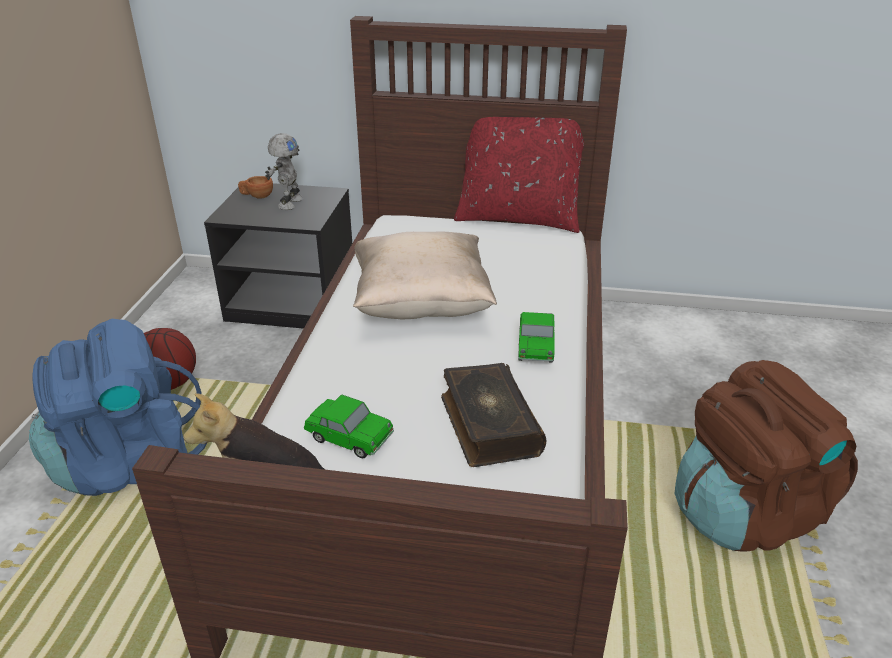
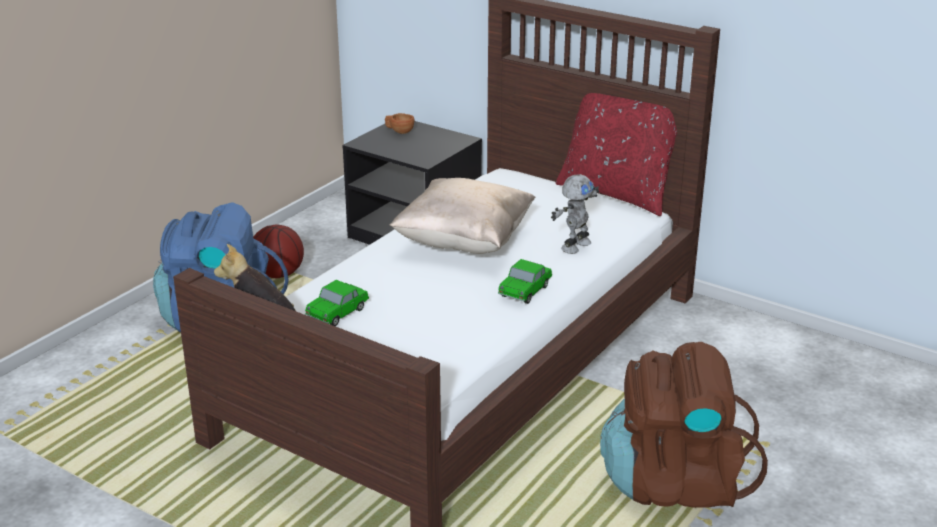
camera: 25 degrees right, 5 degrees down
toy robot [265,133,303,210] -> toy robot moved to [551,174,599,254]
toy car [304,395,394,458] -> toy car turned 75 degrees clockwise [305,280,369,326]
book [441,363,546,467] -> none

